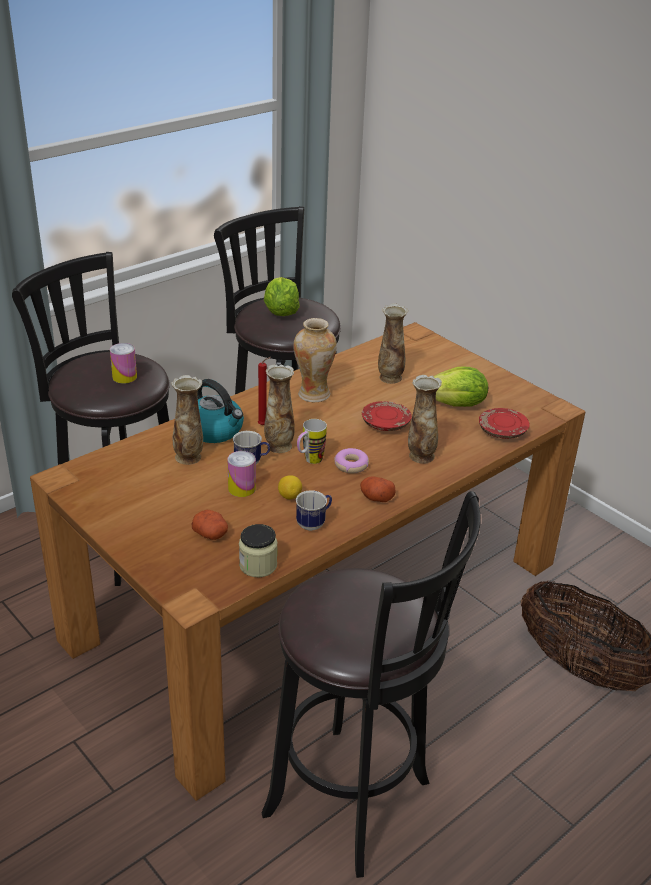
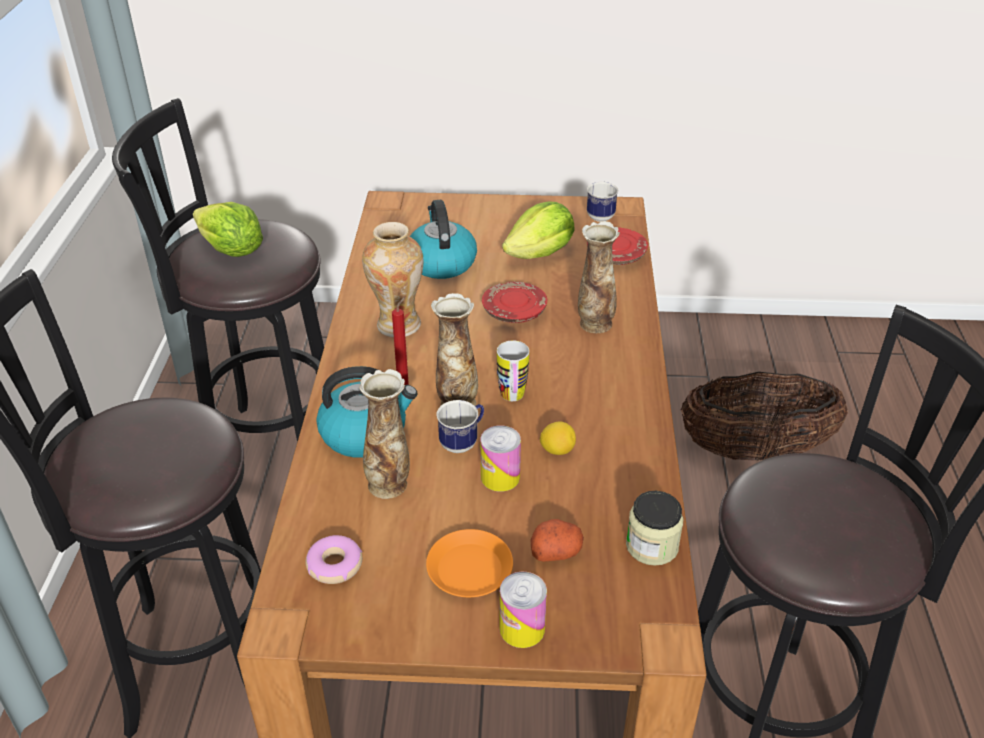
camera: 45 degrees left, 5 degrees up
can [110,343,137,384] -> can moved to [499,572,547,648]
mug [296,490,332,531] -> mug moved to [587,182,618,222]
donut [334,448,369,473] -> donut moved to [306,535,362,584]
potato [360,476,396,502] -> none
vase [378,304,408,384] -> kettle [410,200,477,279]
none -> orange plate [426,529,513,597]

